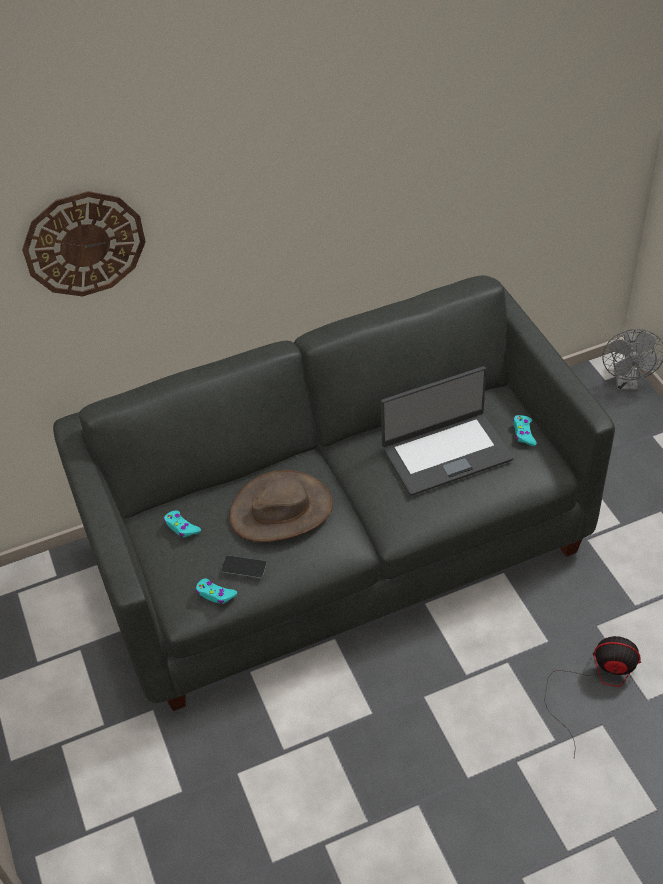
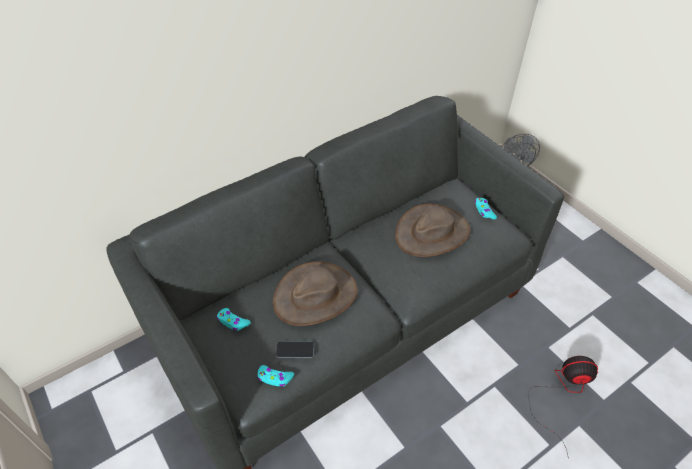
camera: 15 degrees left, 0 degrees up
wall clock [22,191,146,297] -> none
laptop [381,366,513,496] -> brown hat [395,203,470,257]

